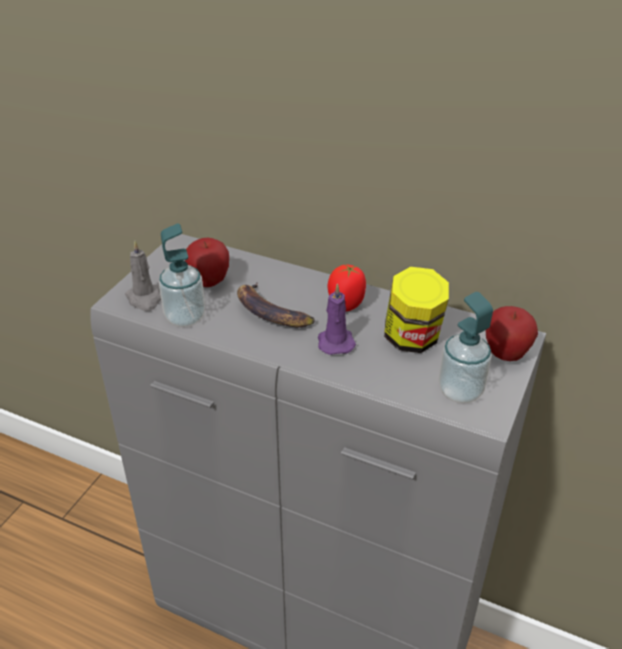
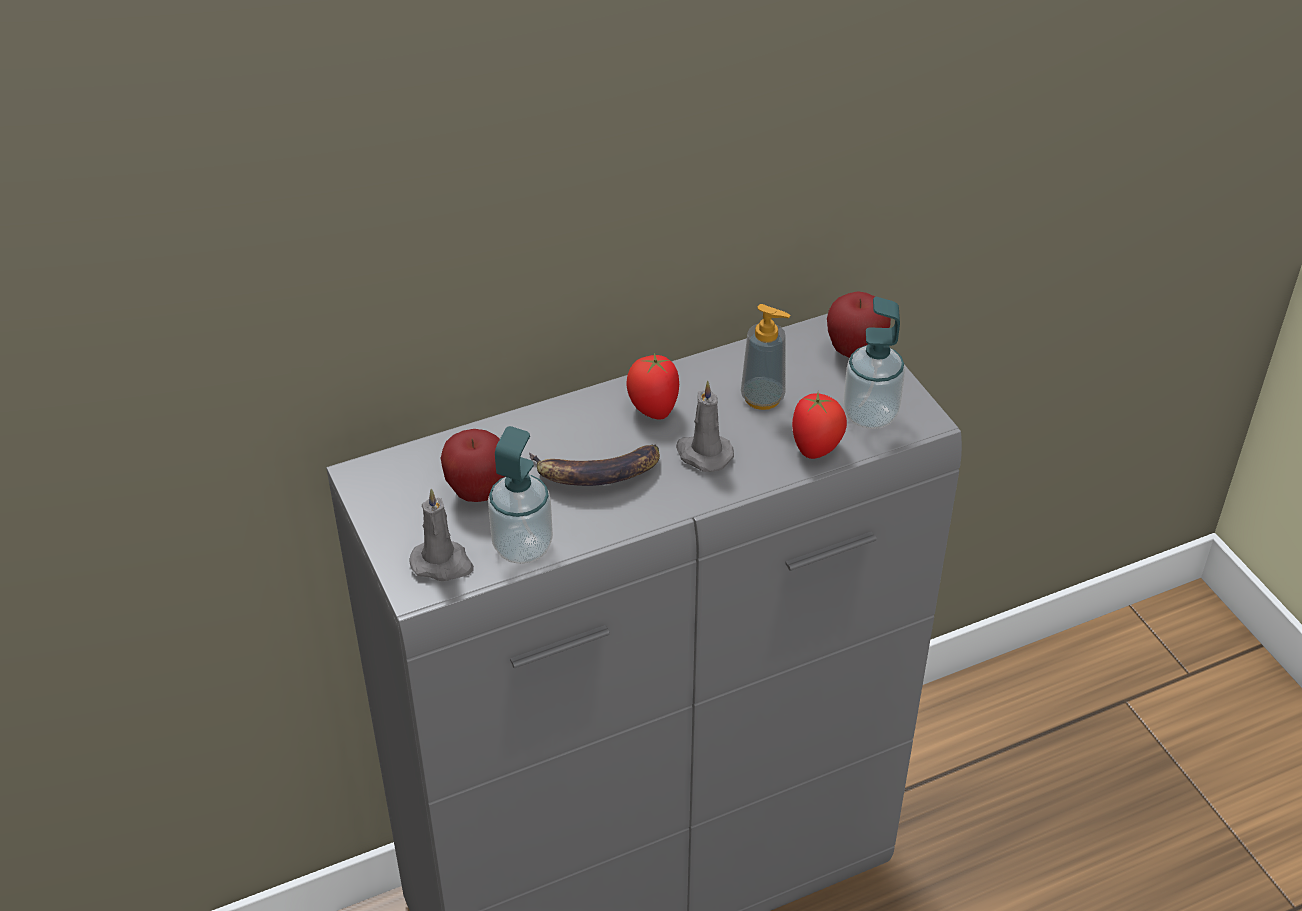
camera: 50 degrees left, 5 degrees up
purple candle [318,283,356,355] -> grey candle [676,381,734,472]
jar [384,267,449,353] -> soap dispenser [741,304,791,410]
none -> tomato [792,392,847,459]

